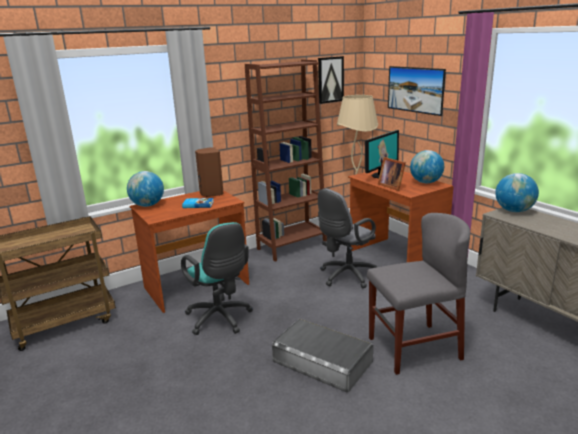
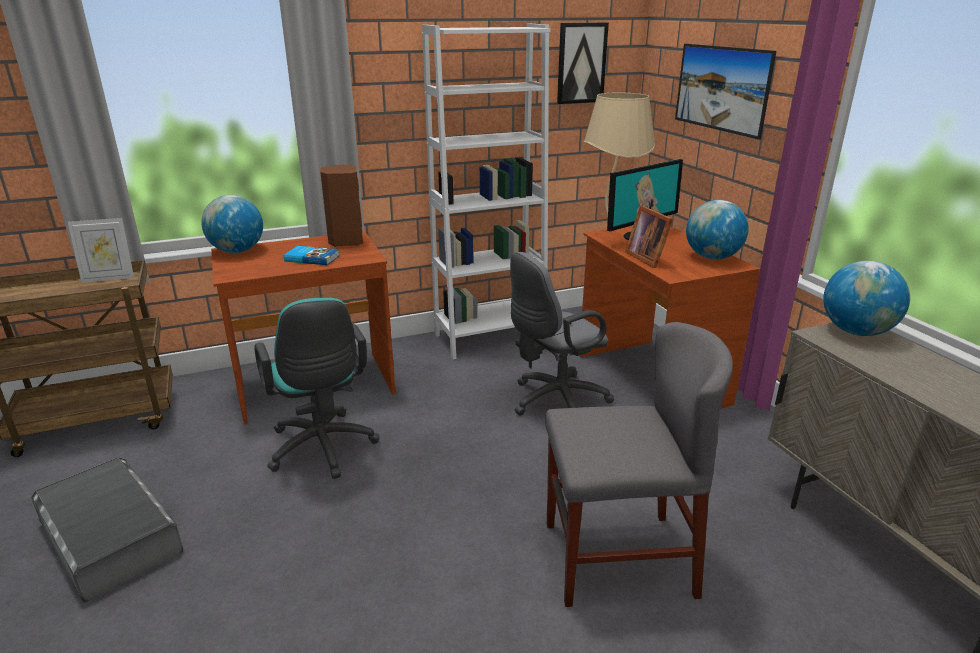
camera: 10 degrees right, 5 degrees up
brown bookcase [245,59,327,262] -> white bookcase [422,24,550,359]
grey storage box [272,319,373,393] -> grey storage box moved to [31,457,183,603]
none -> picture frame [68,218,134,283]

